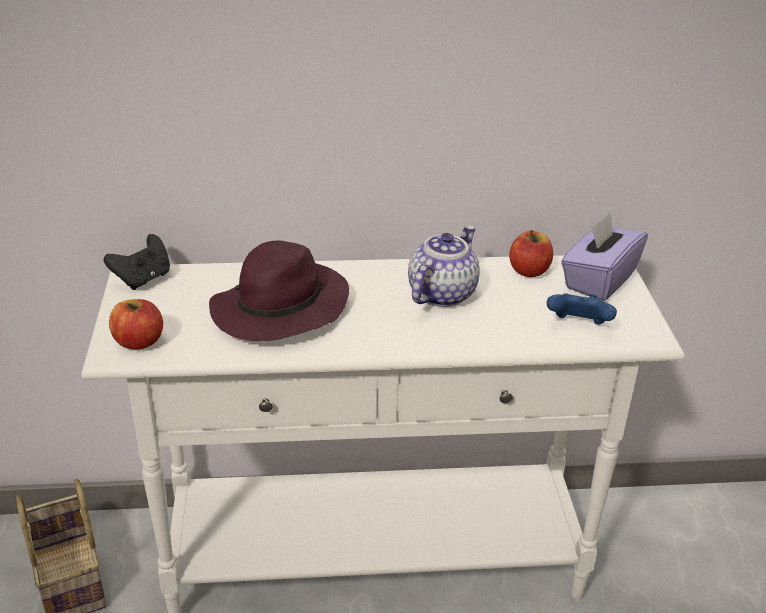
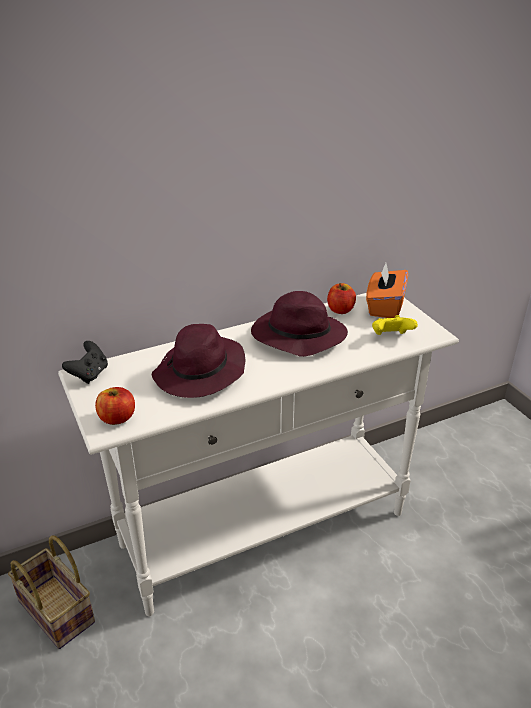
camera: 20 degrees left, 0 degrees up
teapot [408,225,480,307] -> purple hat [251,291,348,357]
blue game controller [547,293,617,325] -> yellow game controller [372,315,418,335]
purple tissue box [561,213,648,301] -> orange tissue box [366,263,408,318]

